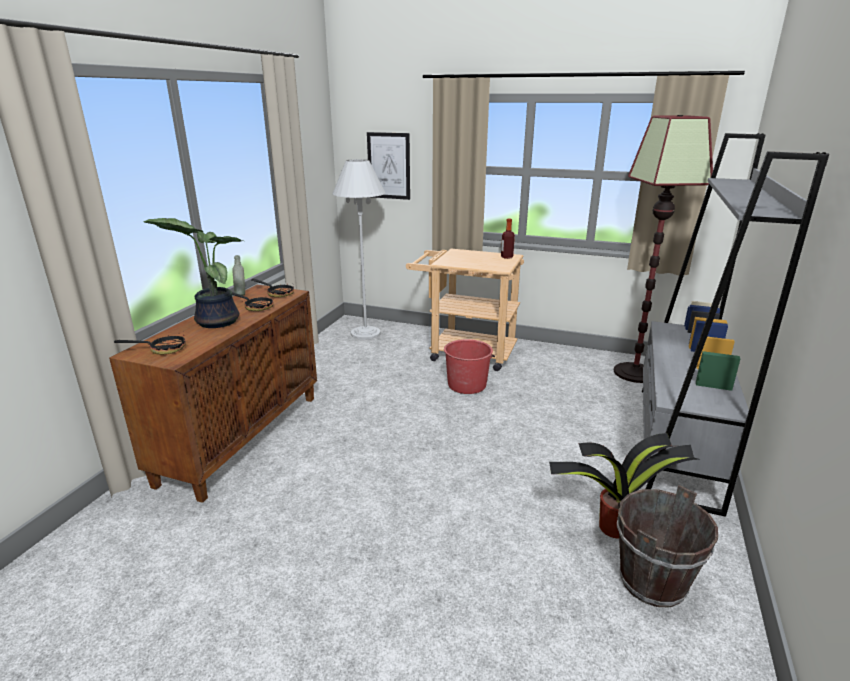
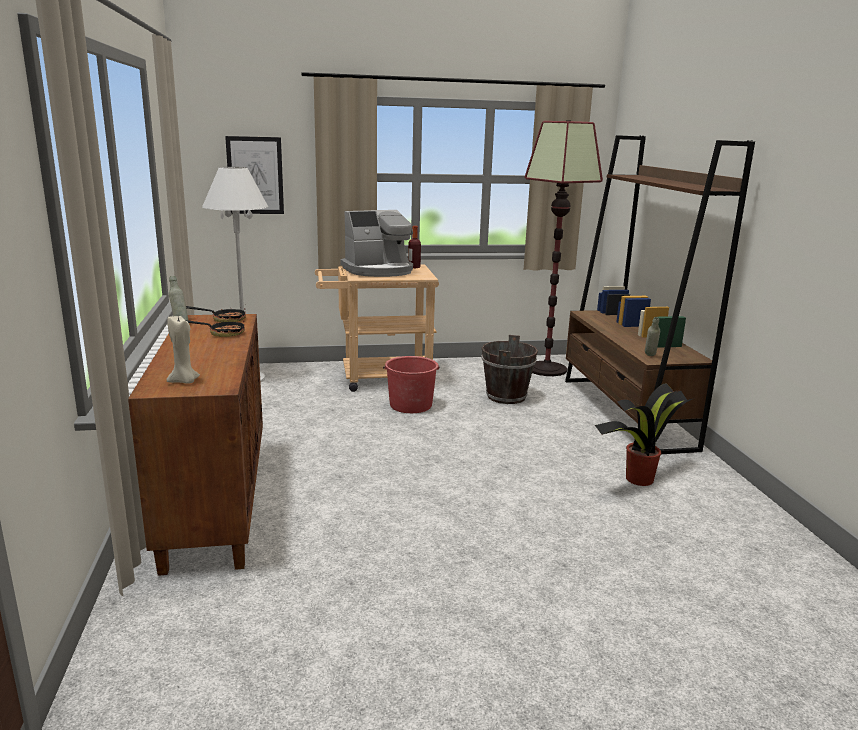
camera: 30 degrees left, 5 degrees down
frying pan [114,333,186,355] -> beige candle [167,316,200,384]
potted plant [144,218,243,328] -> none
brown bucket [617,485,718,607] -> brown bucket moved to [481,335,538,404]
grey bookcase [642,133,829,517] -> brown bookcase [565,135,755,454]
none -> coffee machine [341,210,413,277]
none -> grey bottle [645,317,660,356]

